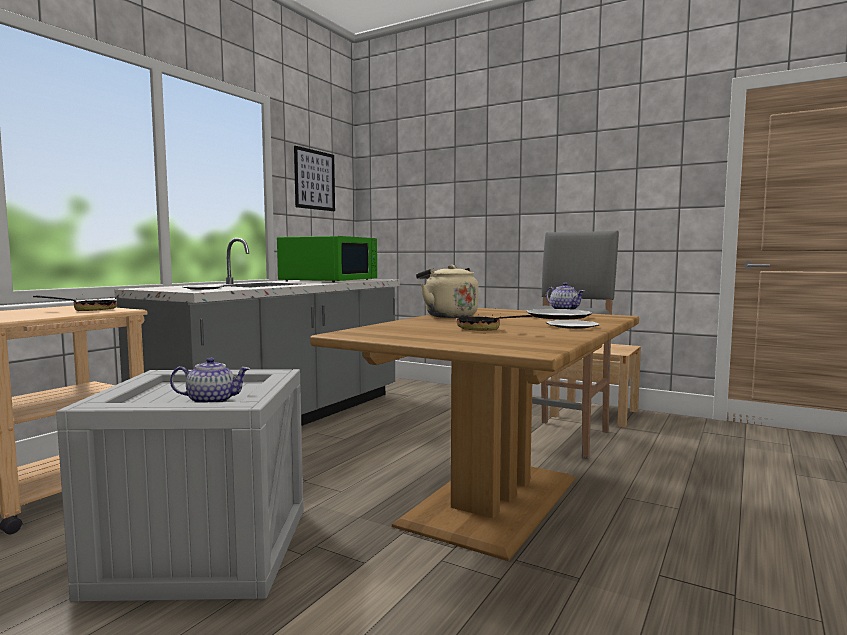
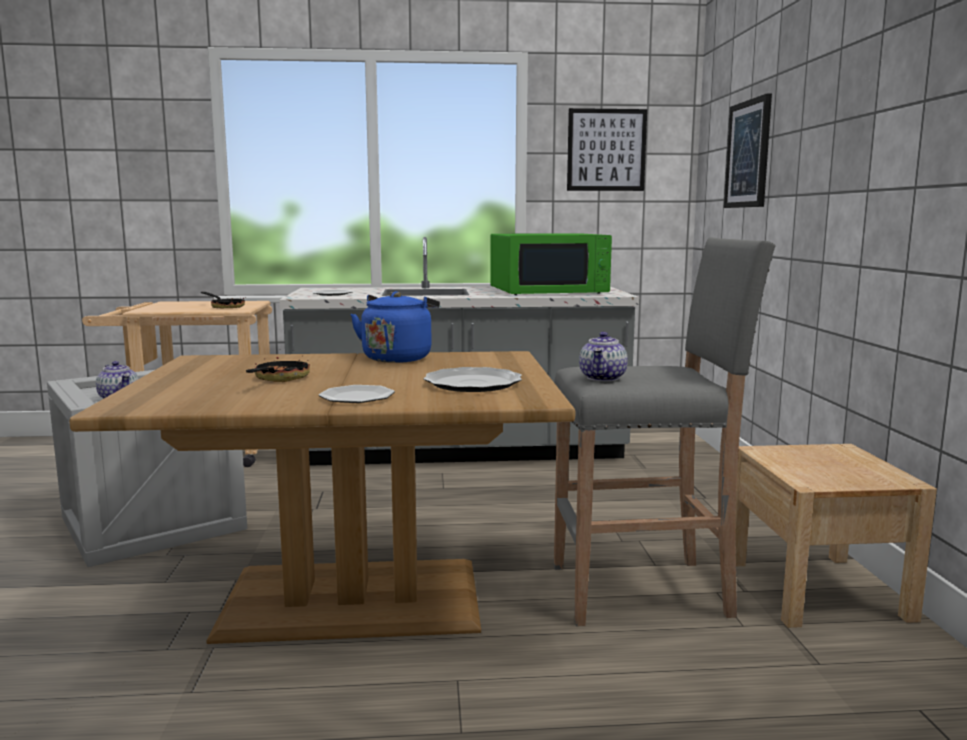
camera: 55 degrees right, 5 degrees up
beige kettle [416,265,478,318] -> blue kettle [350,291,440,363]
none -> picture [724,93,772,208]

